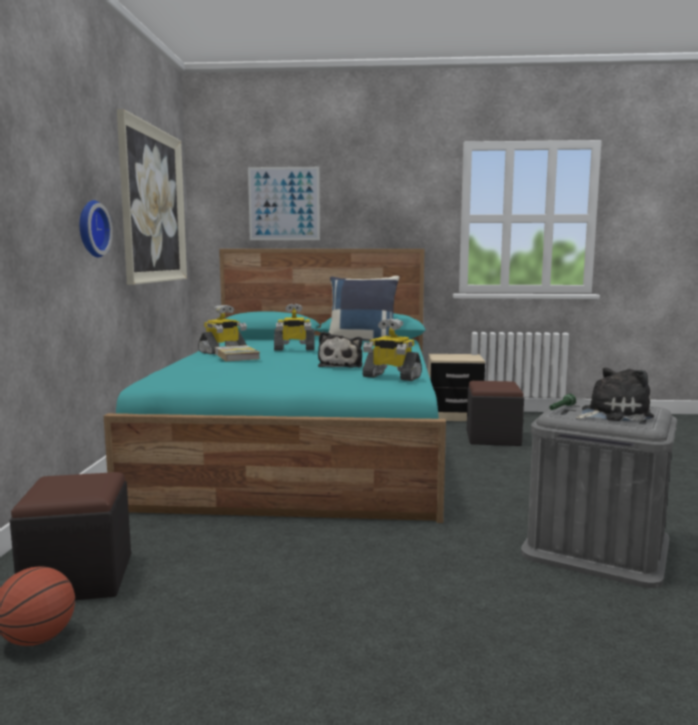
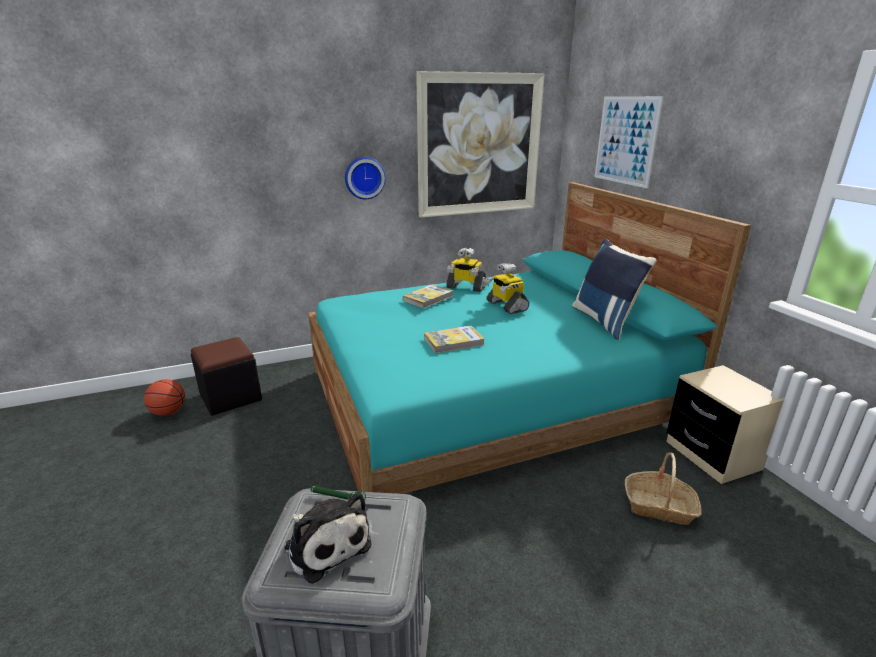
camera: 65 degrees right, 15 degrees up
plush toy [318,331,362,368] -> book [424,325,485,354]
toy robot [362,319,422,381] -> none
black ottoman [467,381,524,446] -> basket [625,452,702,525]

